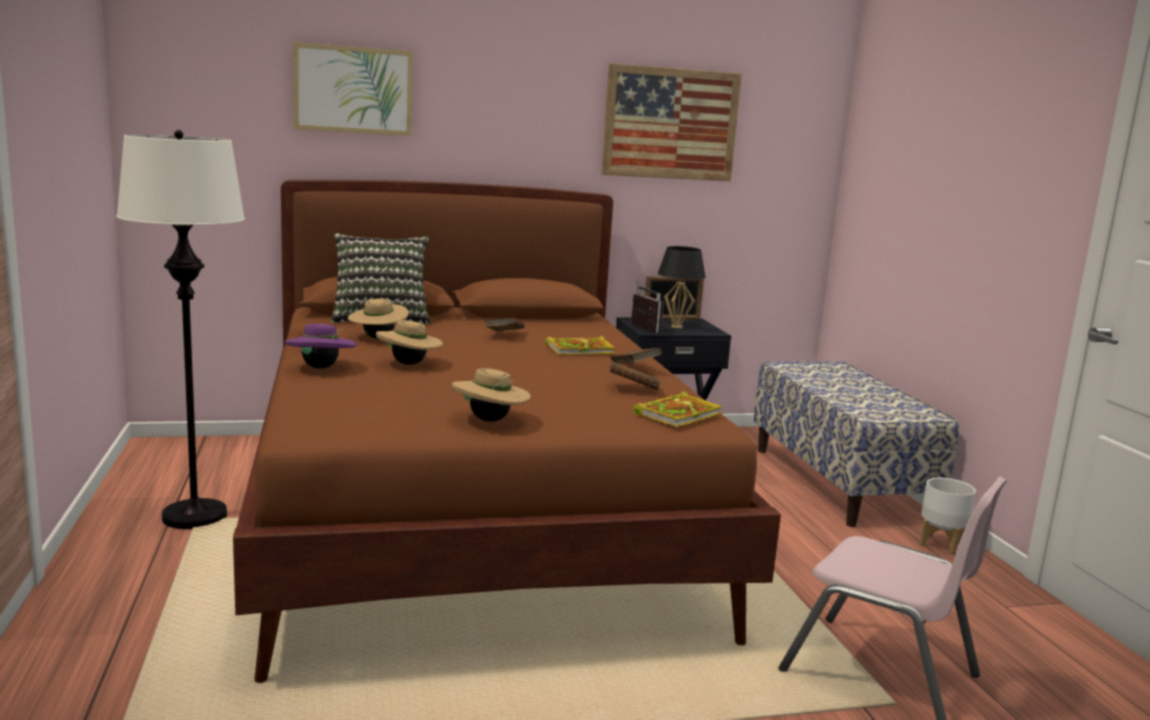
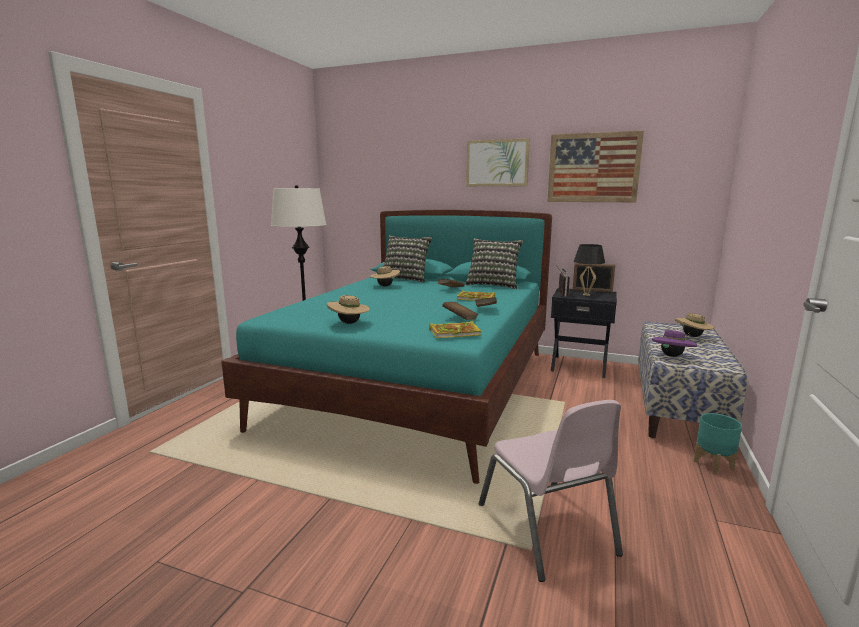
camera: 35 degrees right, 0 degrees up
brown bed [233,180,781,683] -> turquoise bed [221,210,552,484]
purple hat [285,324,357,369] -> purple hat moved to [652,330,697,357]
picture [293,42,413,136] -> picture moved to [466,138,530,186]
beige hat [376,320,443,365] -> beige hat moved to [675,313,715,337]
white planter [919,478,976,555] -> turquoise planter [694,413,742,475]
none -> pillow [465,238,523,289]

